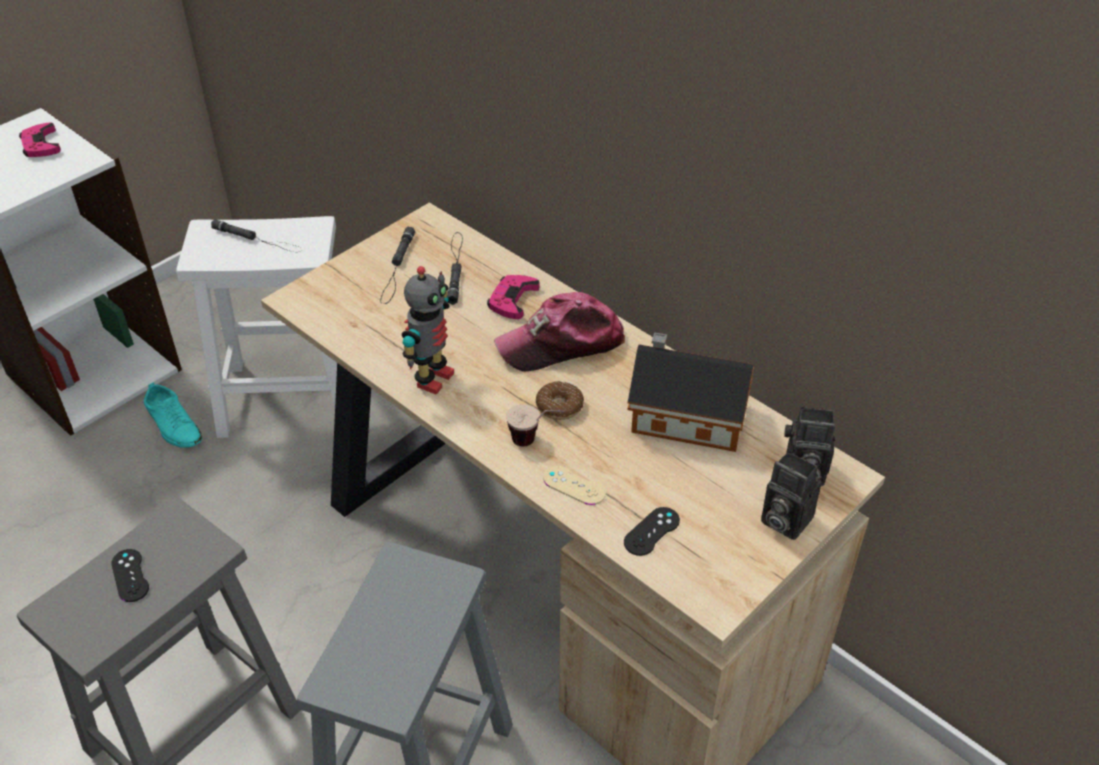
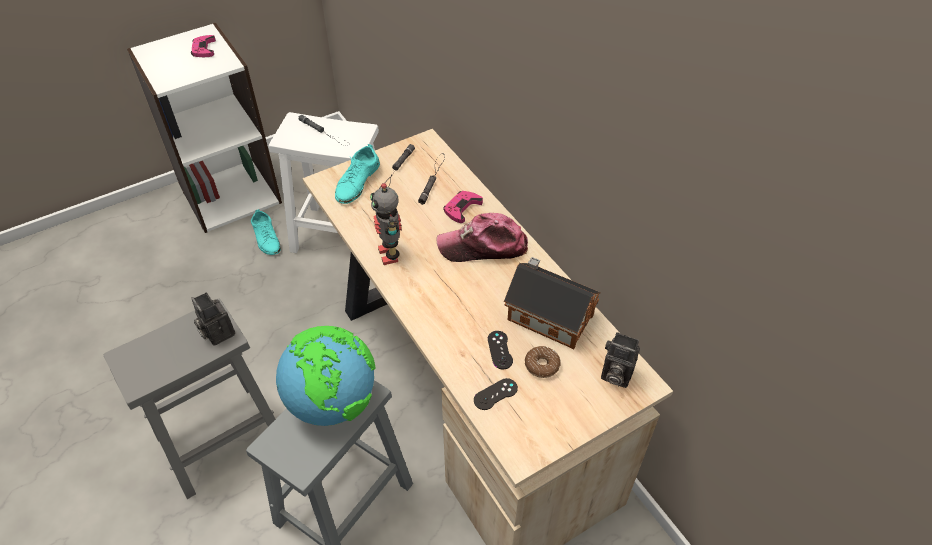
camera: 15 degrees right, 5 degrees up
black game controller [111,549,149,602] -> black game controller moved to [488,331,513,369]
toy robot [402,266,454,395] -> toy robot turned 120 degrees clockwise [370,183,402,265]
cup [506,404,566,447] -> none
donut [536,381,584,420] -> donut moved to [525,346,561,378]
beige game controller [543,466,606,505] -> none
camera [761,451,822,540] -> camera moved to [191,292,235,346]
none -> globe [276,326,375,426]
none -> turquoise shoe [335,144,380,204]

